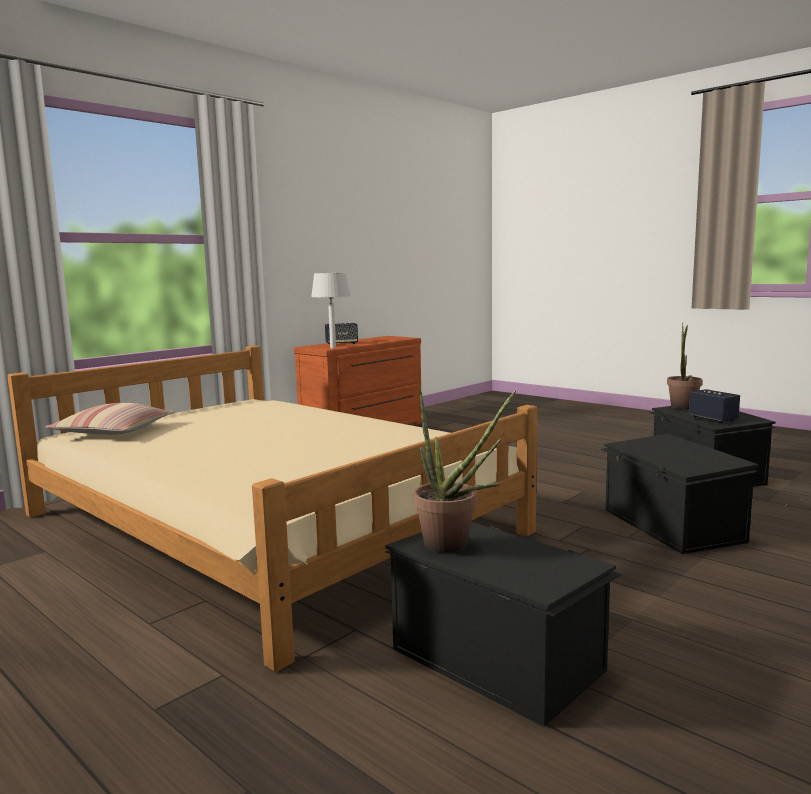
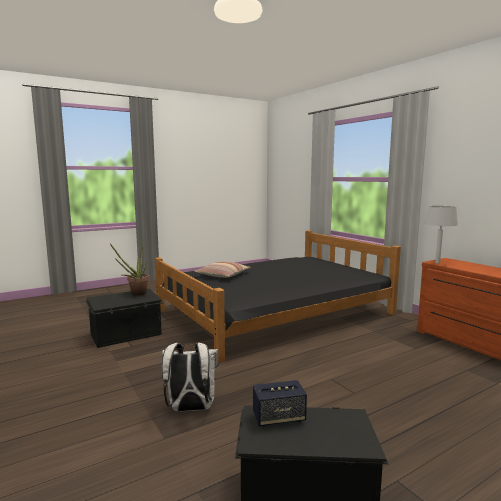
camera: 105 degrees right, 0 degrees up
beige bed [7,345,537,672] -> black bed [155,230,401,363]
pillow [46,403,175,435] -> pillow moved to [194,262,251,278]
speaker [325,323,358,344] -> none
black storage box [601,434,759,554] -> white backpack [162,343,219,412]
potted plant [667,323,702,409] -> none

